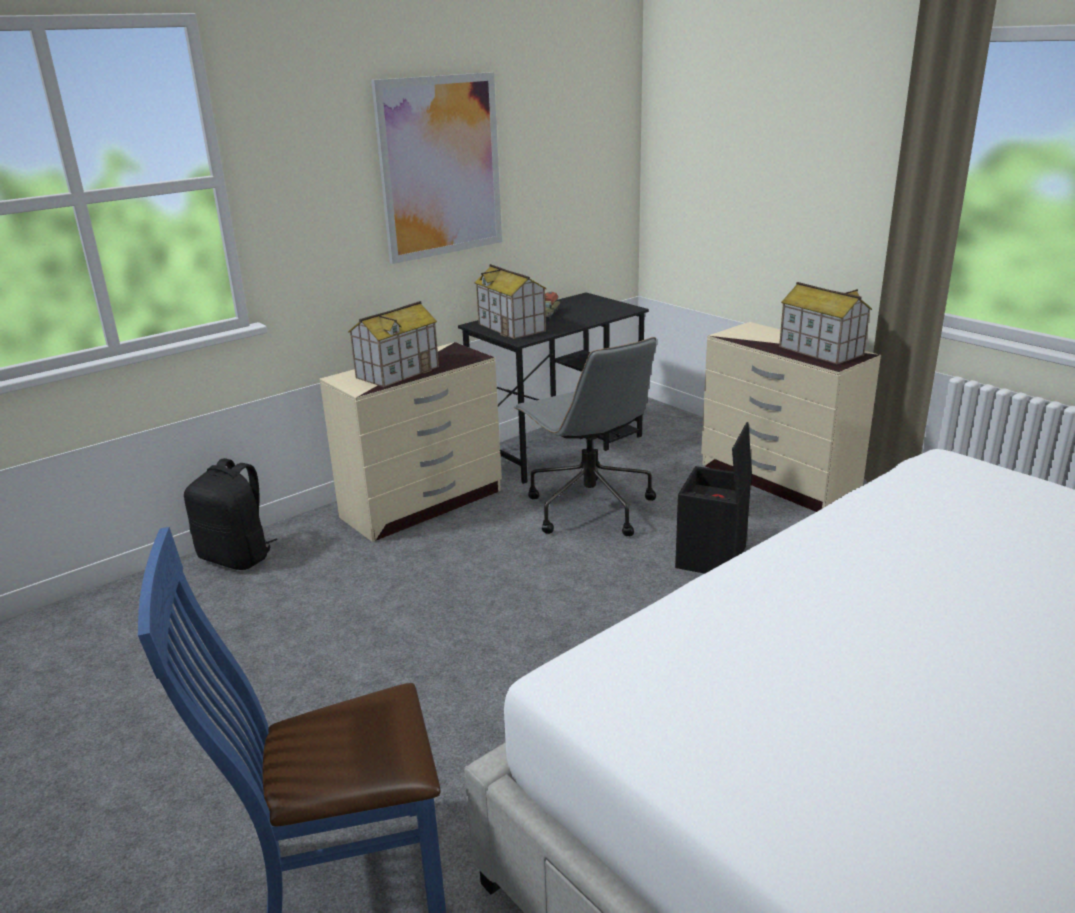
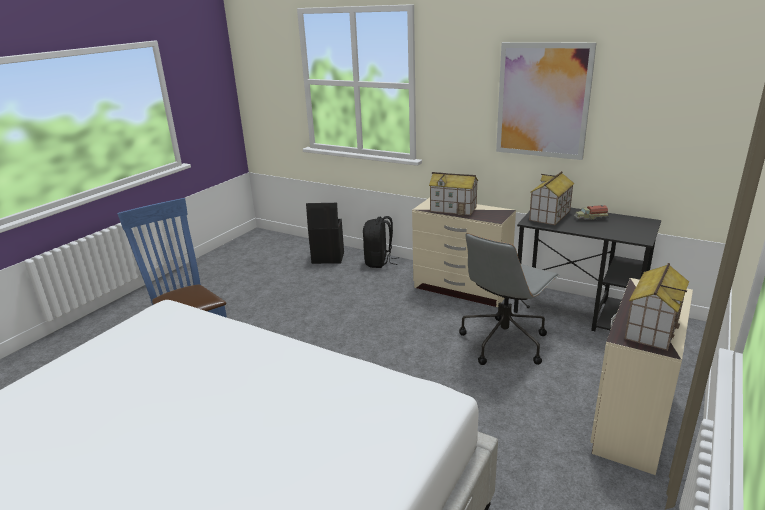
camera: 70 degrees right, 0 degrees up
black storage box [675,422,752,574] -> black storage box moved to [306,203,344,264]

